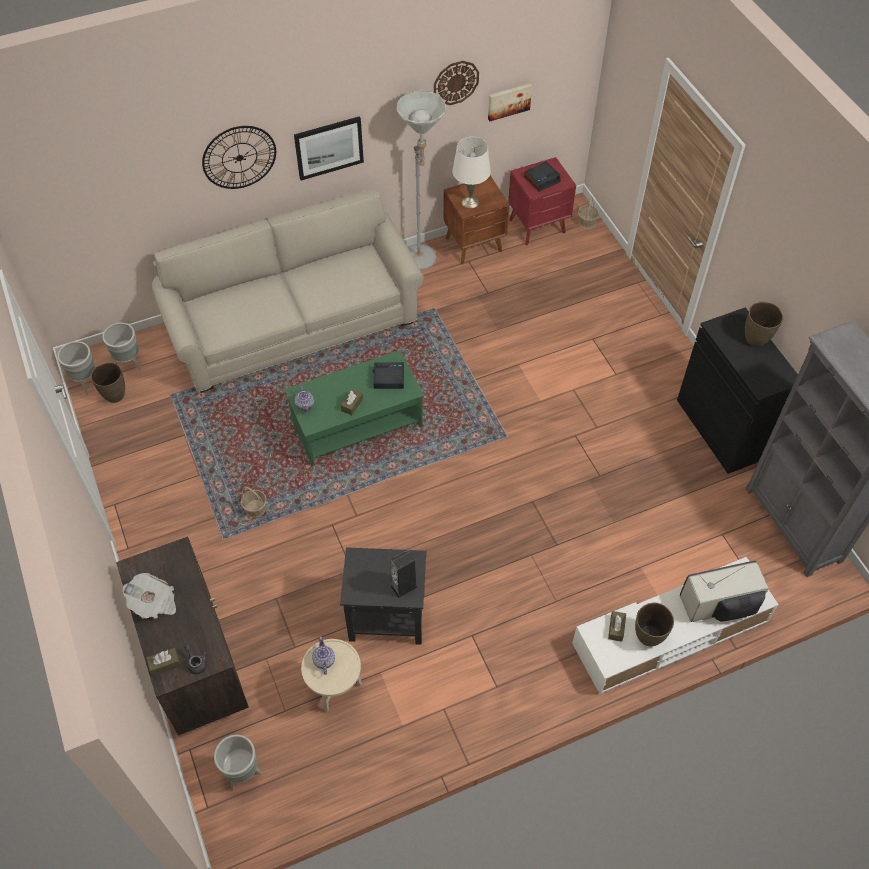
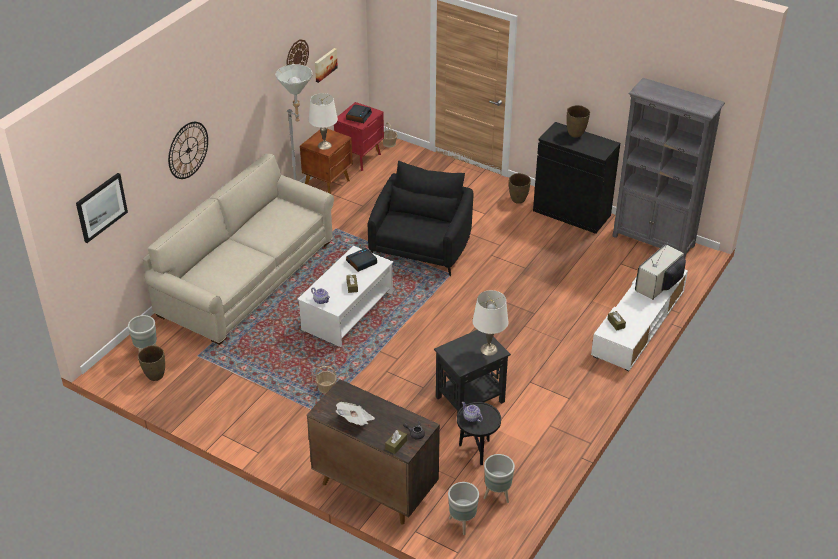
camera: 35 degrees left, 15 degrees down
grey planter [57,341,95,395] -> grey planter moved to [484,454,515,503]
green coffee table [284,350,424,466] -> white coffee table [297,246,393,347]
picture [294,117,364,181] -> picture moved to [76,173,128,243]
beige side table [301,639,362,712] -> black side table [457,402,501,465]
speaker [390,550,418,598] -> white table lamp [472,290,509,356]
brown vase [635,603,674,646] -> brown vase moved to [509,173,531,204]
none -> black armchair [368,161,473,276]

